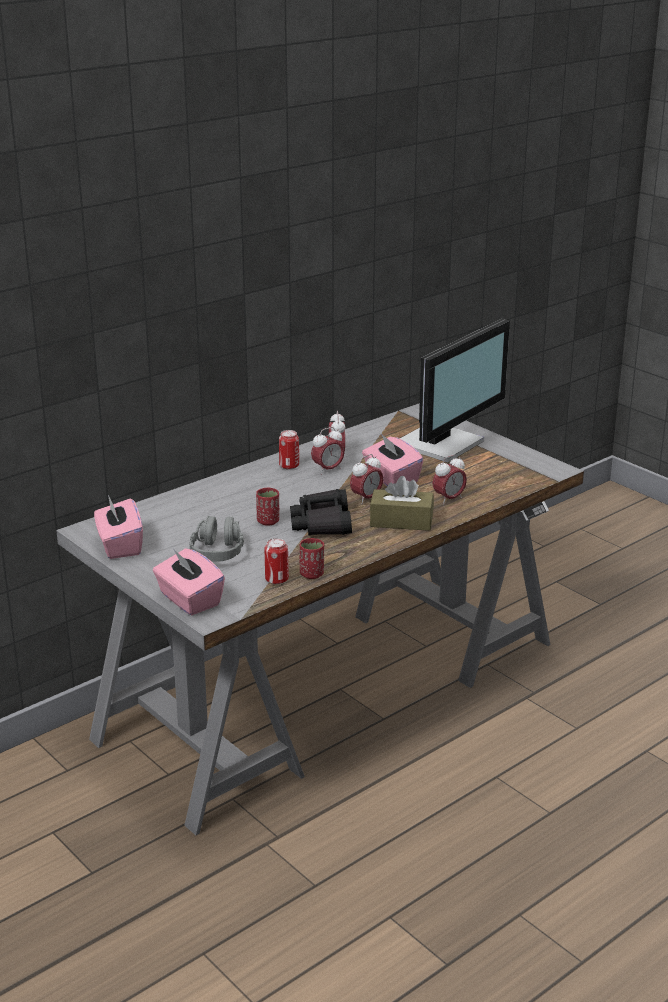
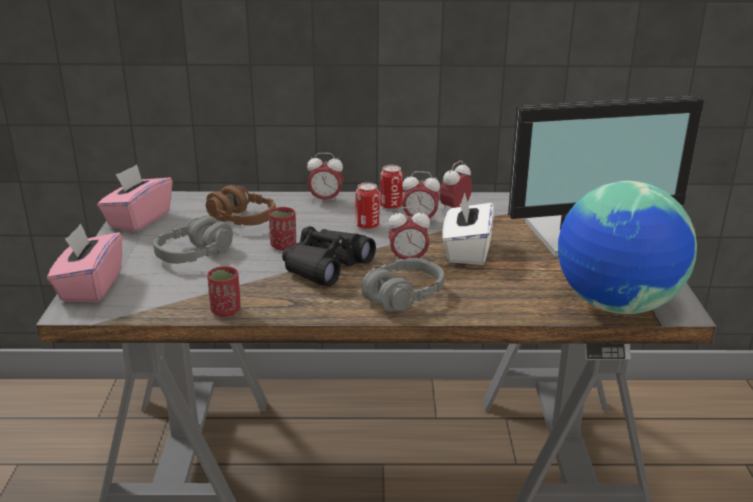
camera: 40 degrees right, 0 degrees up
can [265,538,289,584] -> can moved to [356,182,379,230]
pink tissue box [362,434,423,486] -> white tissue box [442,193,494,265]
brown tissue box [370,476,434,531] -> grey headphones [362,258,444,311]
alarm clock [433,455,467,505] -> alarm clock moved to [307,153,343,203]
none -> brown headphones [206,185,276,226]
none -> globe [558,181,697,314]

